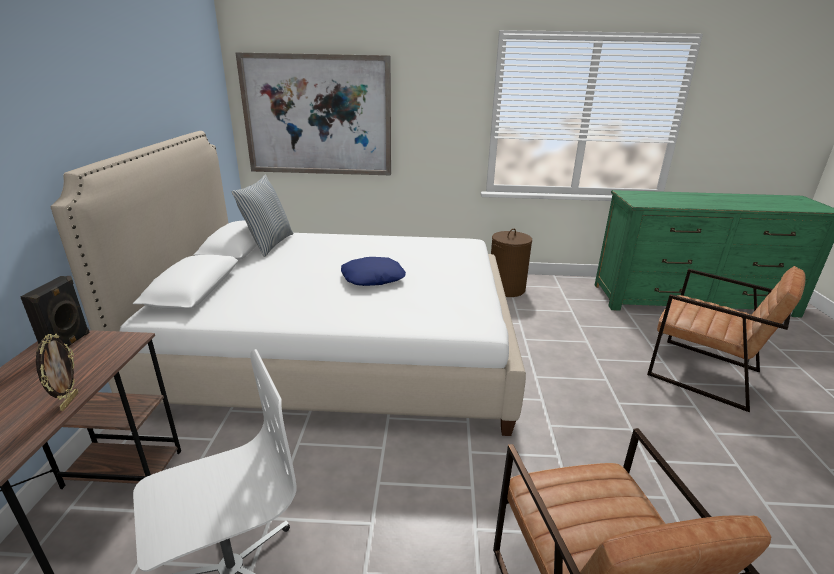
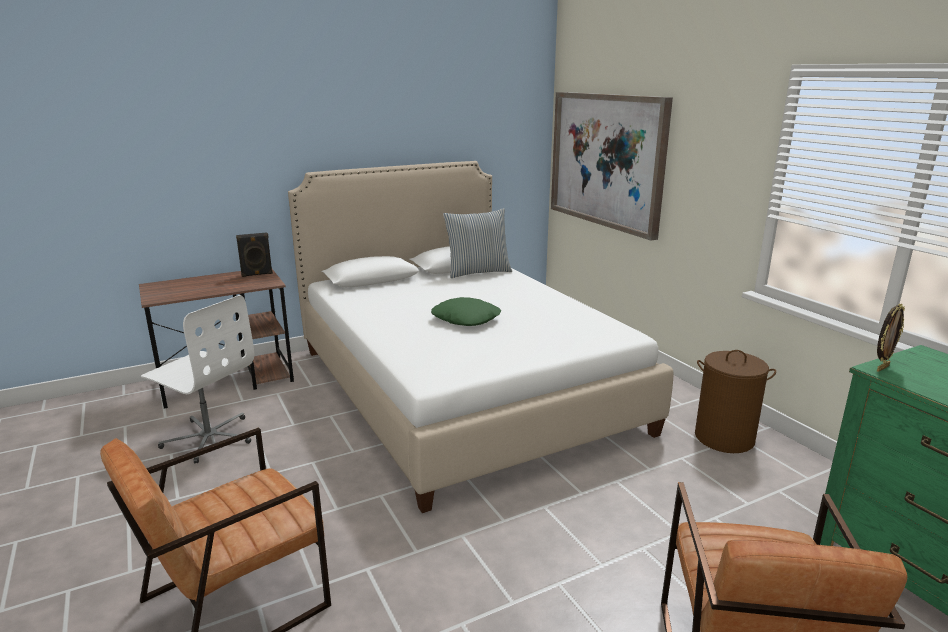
camera: 60 degrees right, 5 degrees down
picture frame [36,334,78,411] -> picture frame moved to [877,304,905,372]
blue pillow [341,257,406,286] -> green pillow [431,297,501,326]

